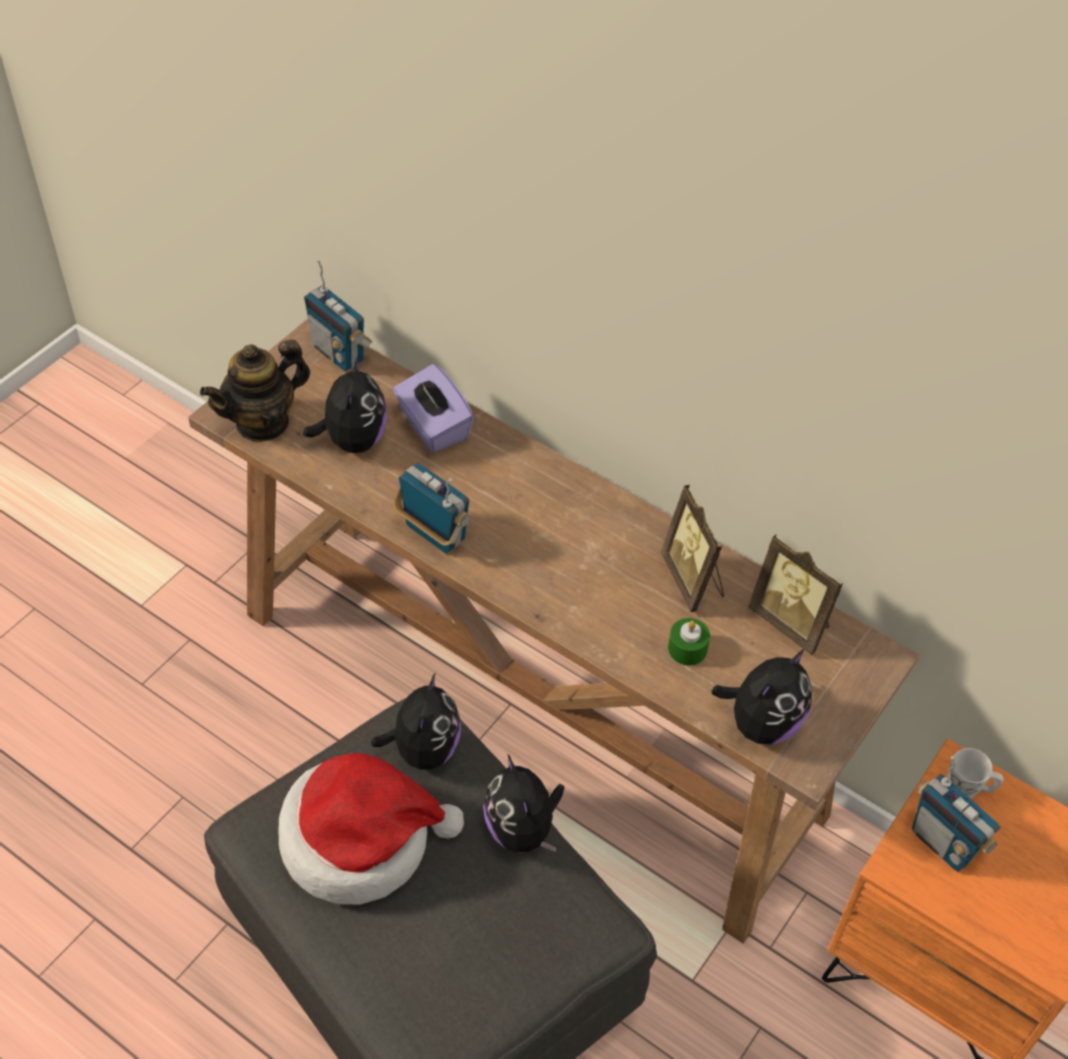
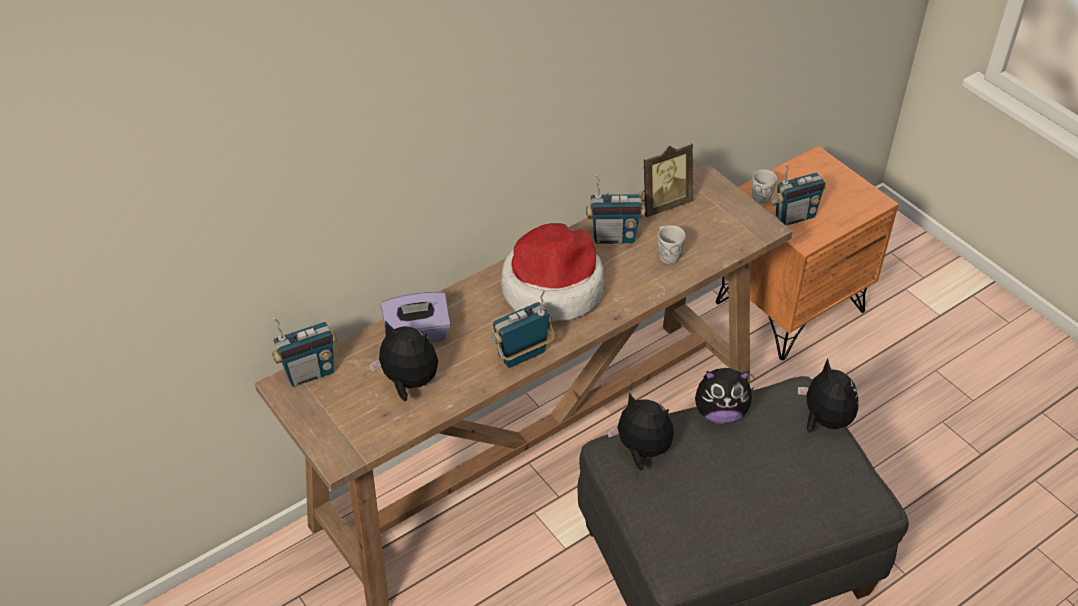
camera: 70 degrees left, 5 degrees down
teapot [200,339,310,443] -> none
hat [278,753,464,905] -> hat moved to [501,223,604,321]
picture frame [661,485,724,612] -> radio [586,175,645,244]
green candle [668,618,710,665] -> white mug [658,225,685,264]
plush toy [711,649,812,745] -> plush toy moved to [798,359,859,433]

